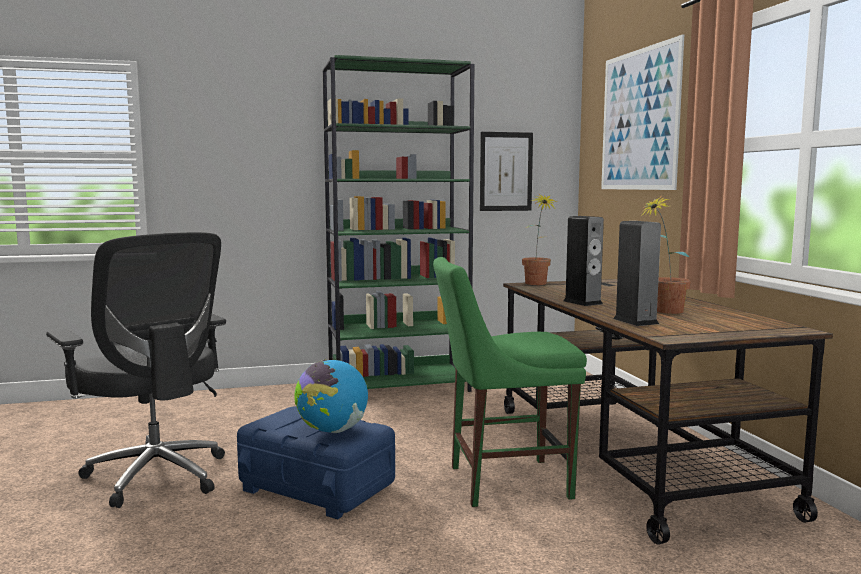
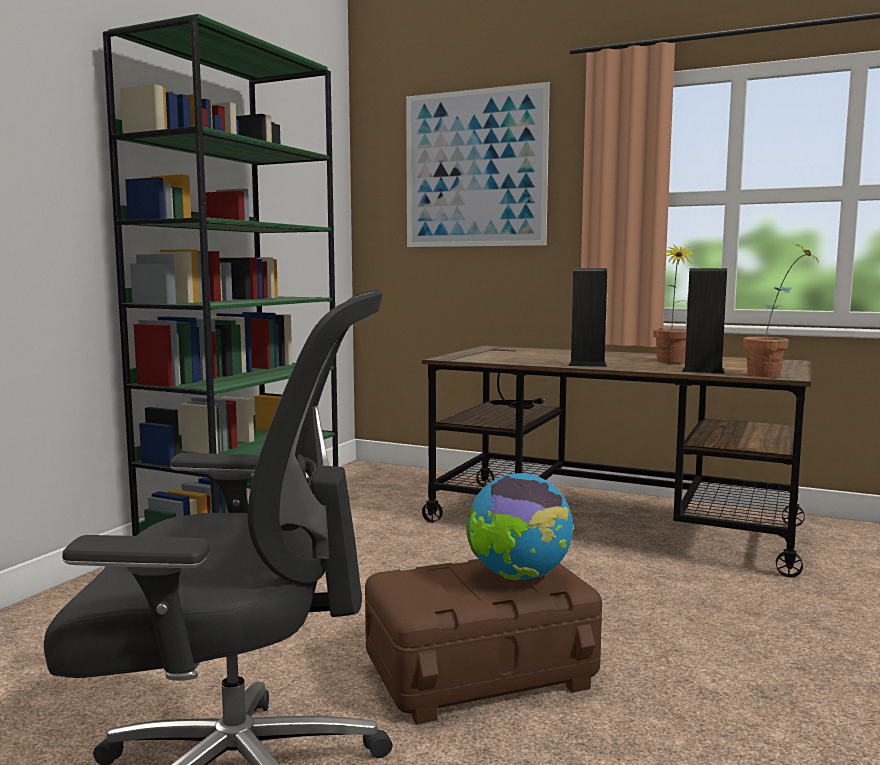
camera: 50 degrees left, 0 degrees up
blue storage box [237,406,395,519] -> brown storage box [365,559,602,725]
green chair [433,257,587,507] -> none
picture [480,132,533,211] -> none
potted plant [522,193,557,285] -> potted plant moved to [743,244,819,377]

